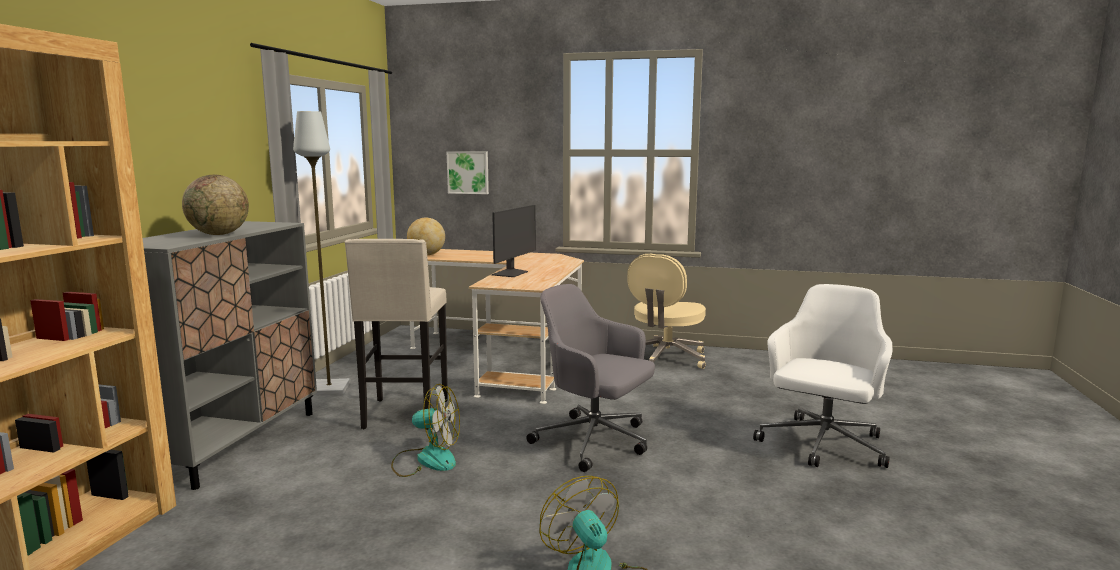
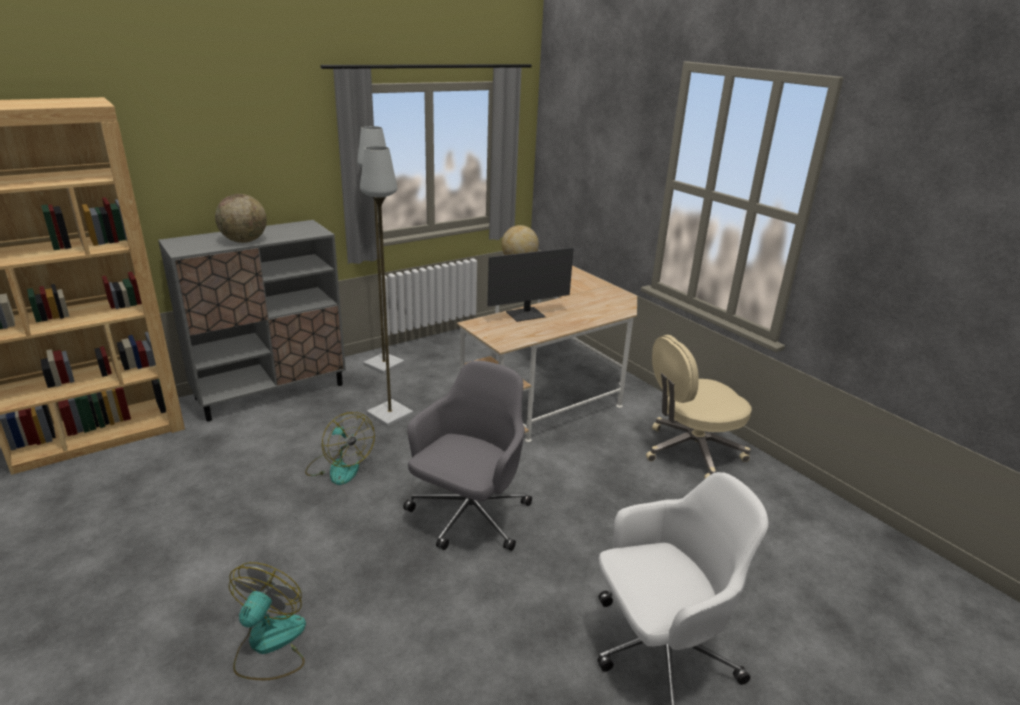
camera: 40 degrees right, 15 degrees up
beige stool [345,239,448,430] -> grey floor lamp [360,146,413,427]
picture [447,151,489,194] -> none
grey office chair [526,284,655,472] -> grey office chair turned 45 degrees clockwise [403,361,532,551]

